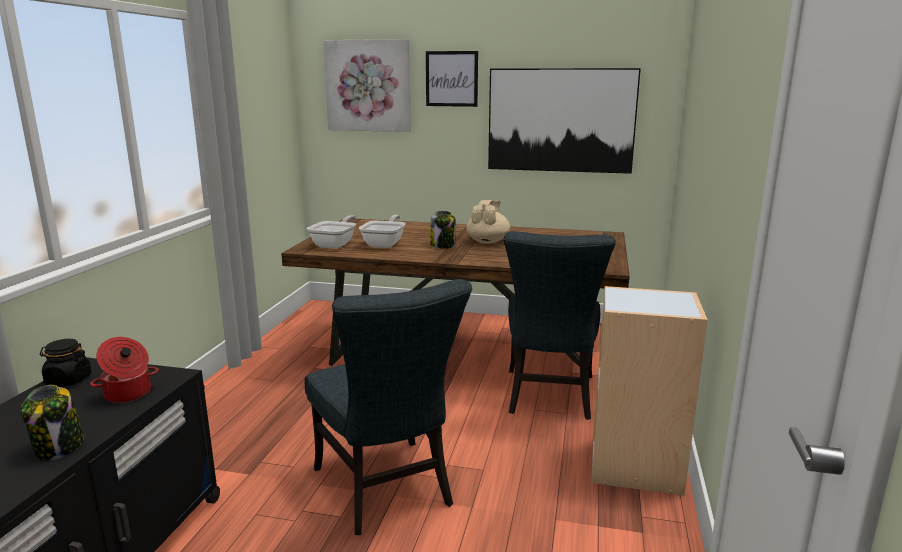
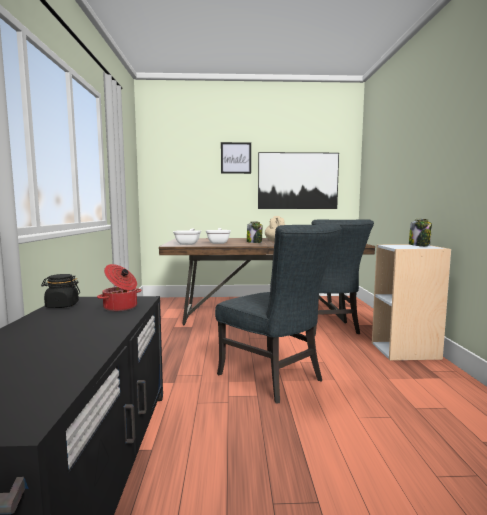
camera: 15 degrees left, 10 degrees down
jar [20,385,84,461] -> jar moved to [409,219,432,246]
picture [323,39,411,132] -> none

